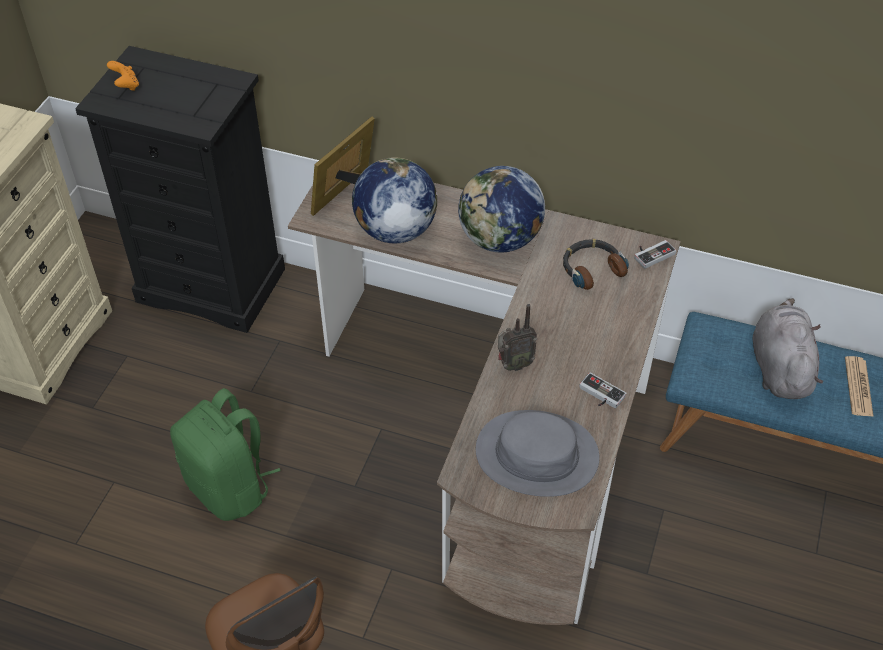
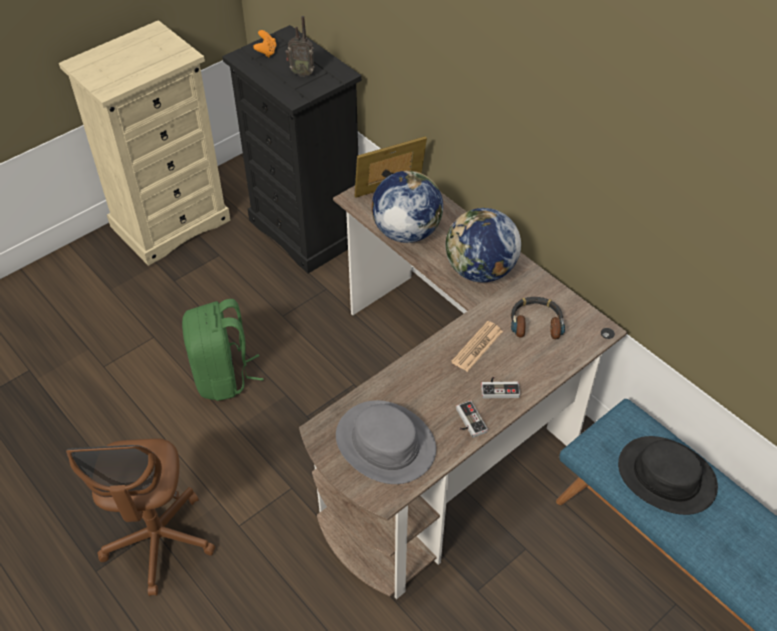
camera: 30 degrees right, 0 degrees up
radio [498,304,537,371] -> radio moved to [286,16,315,77]
game controller [634,240,676,269] -> game controller moved to [481,377,520,398]
grey plush toy [752,298,823,399] -> black hat [618,436,718,515]
newspaper [845,356,874,417] -> newspaper moved to [451,321,503,372]

